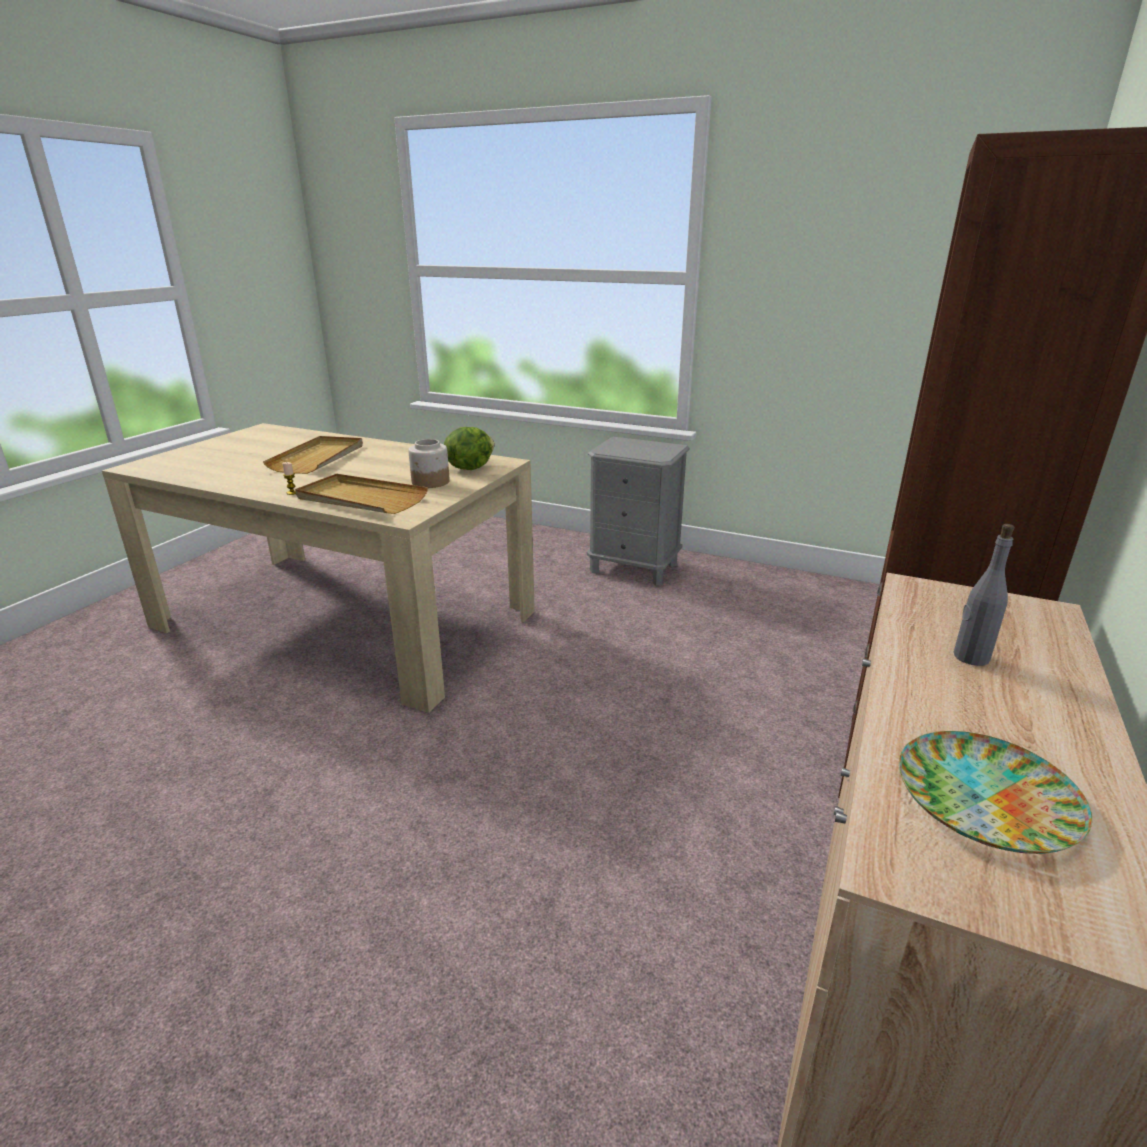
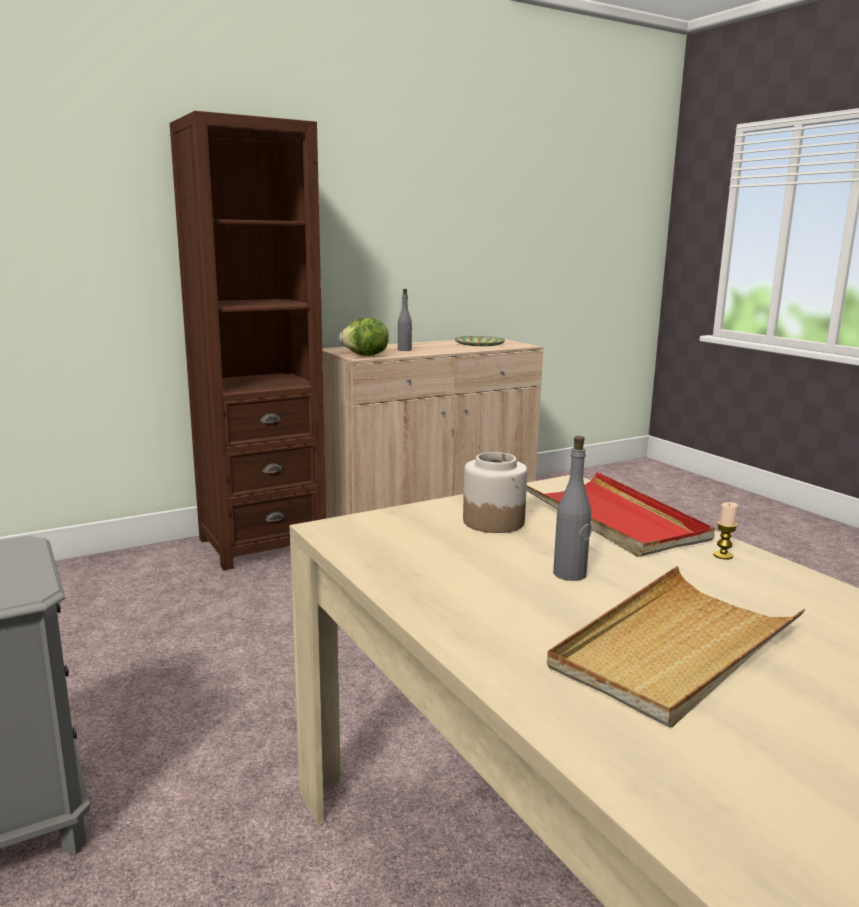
camera: 145 degrees left, 10 degrees down
beige tray [295,474,428,514] -> red tray [527,472,715,557]
lettuce [444,427,495,470] -> lettuce moved to [339,317,389,356]
none -> grey bottle [553,436,592,581]

